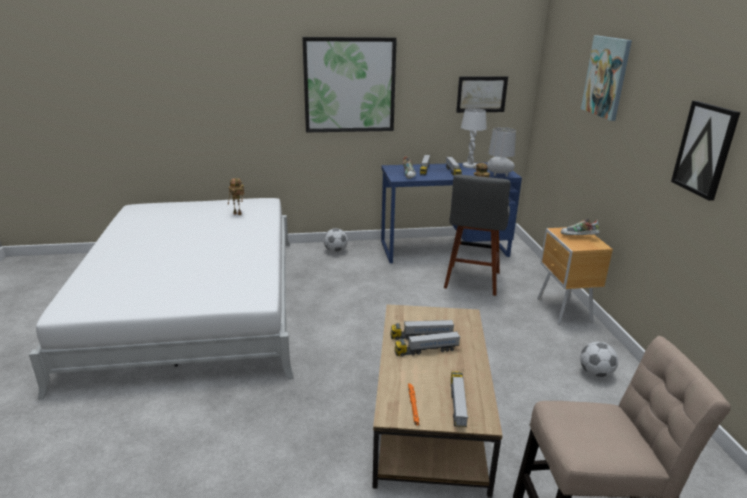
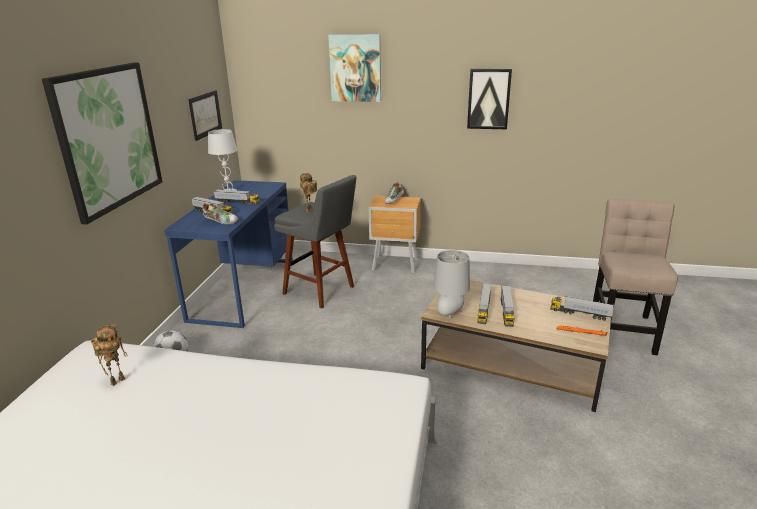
camera: 70 degrees left, 0 degrees up
grey table lamp [487,127,516,177] -> grey table lamp moved to [434,250,470,318]
football [580,342,618,378] -> none

